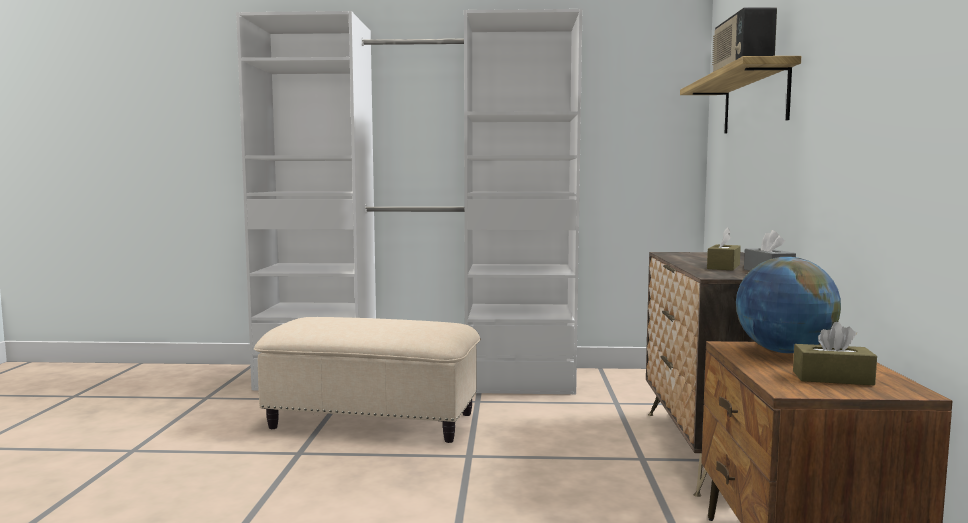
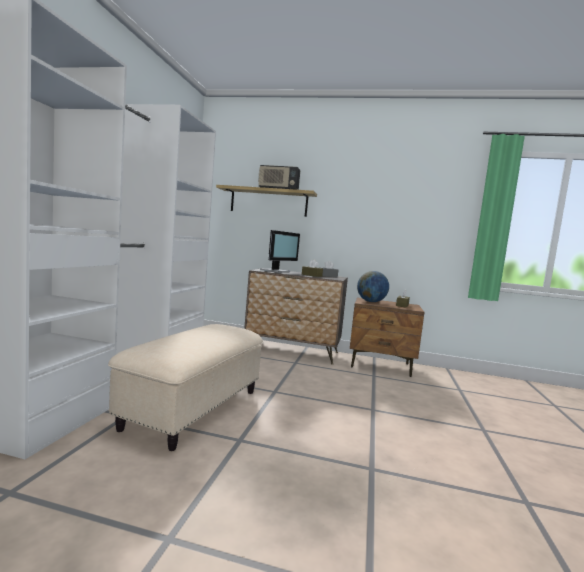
camera: 80 degrees left, 0 degrees up
none -> monitor [260,230,300,273]

